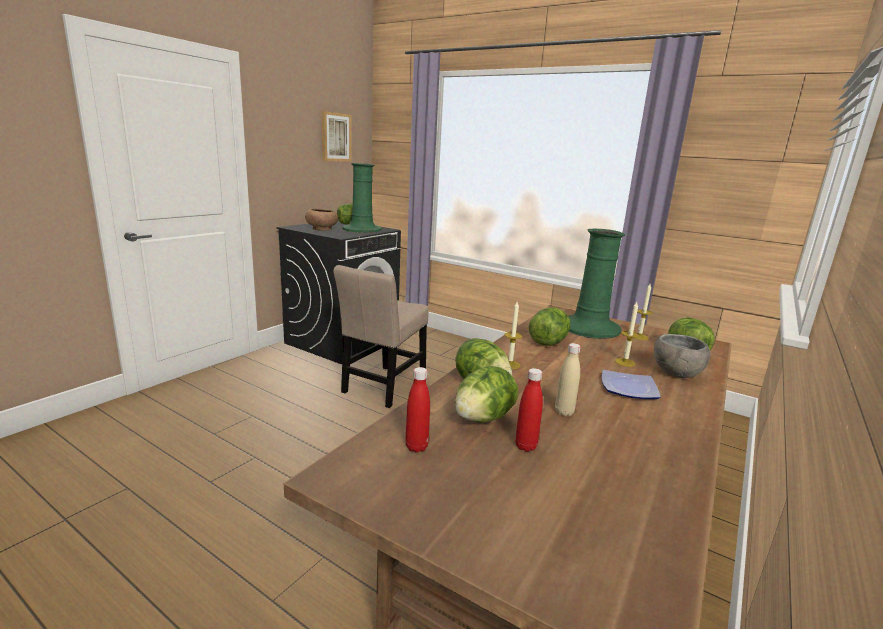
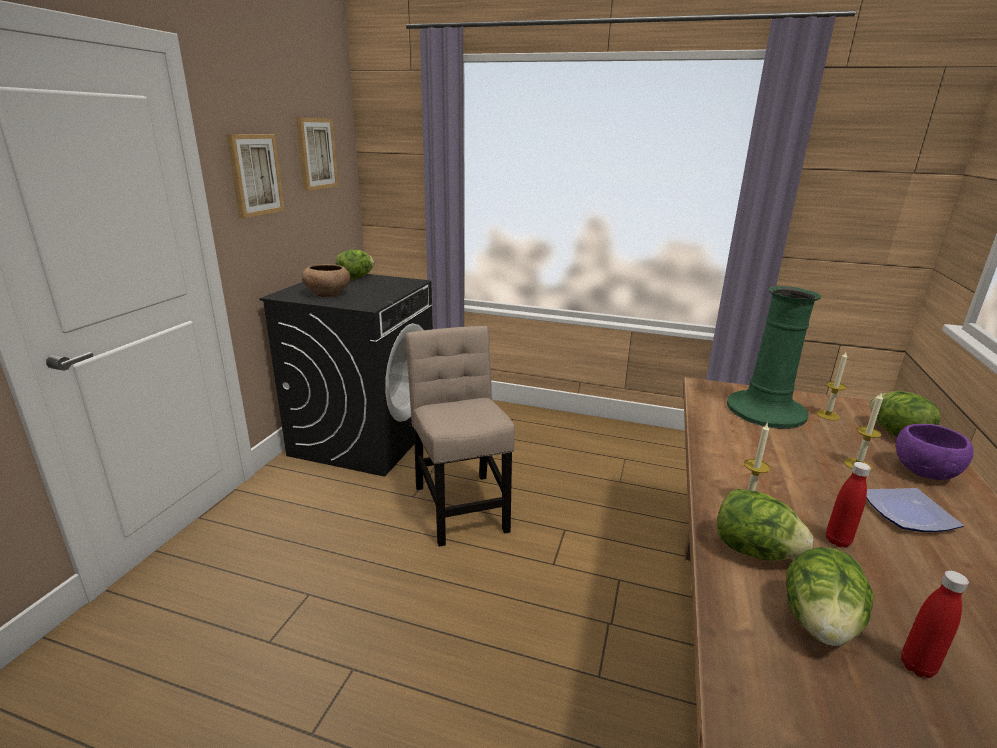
camera: 15 degrees left, 5 degrees up
beige chair [333,265,429,408] -> beige chair turned 150 degrees clockwise [405,326,515,547]
green vase [342,163,381,233] -> none
red bottle [406,367,430,453] -> red bottle moved to [826,462,871,548]
lettuce [529,308,570,346] -> none
beige bottle [555,343,581,416] -> none
grey bowl [654,334,710,378] -> purple bowl [896,424,974,480]
none -> picture [226,134,285,218]

